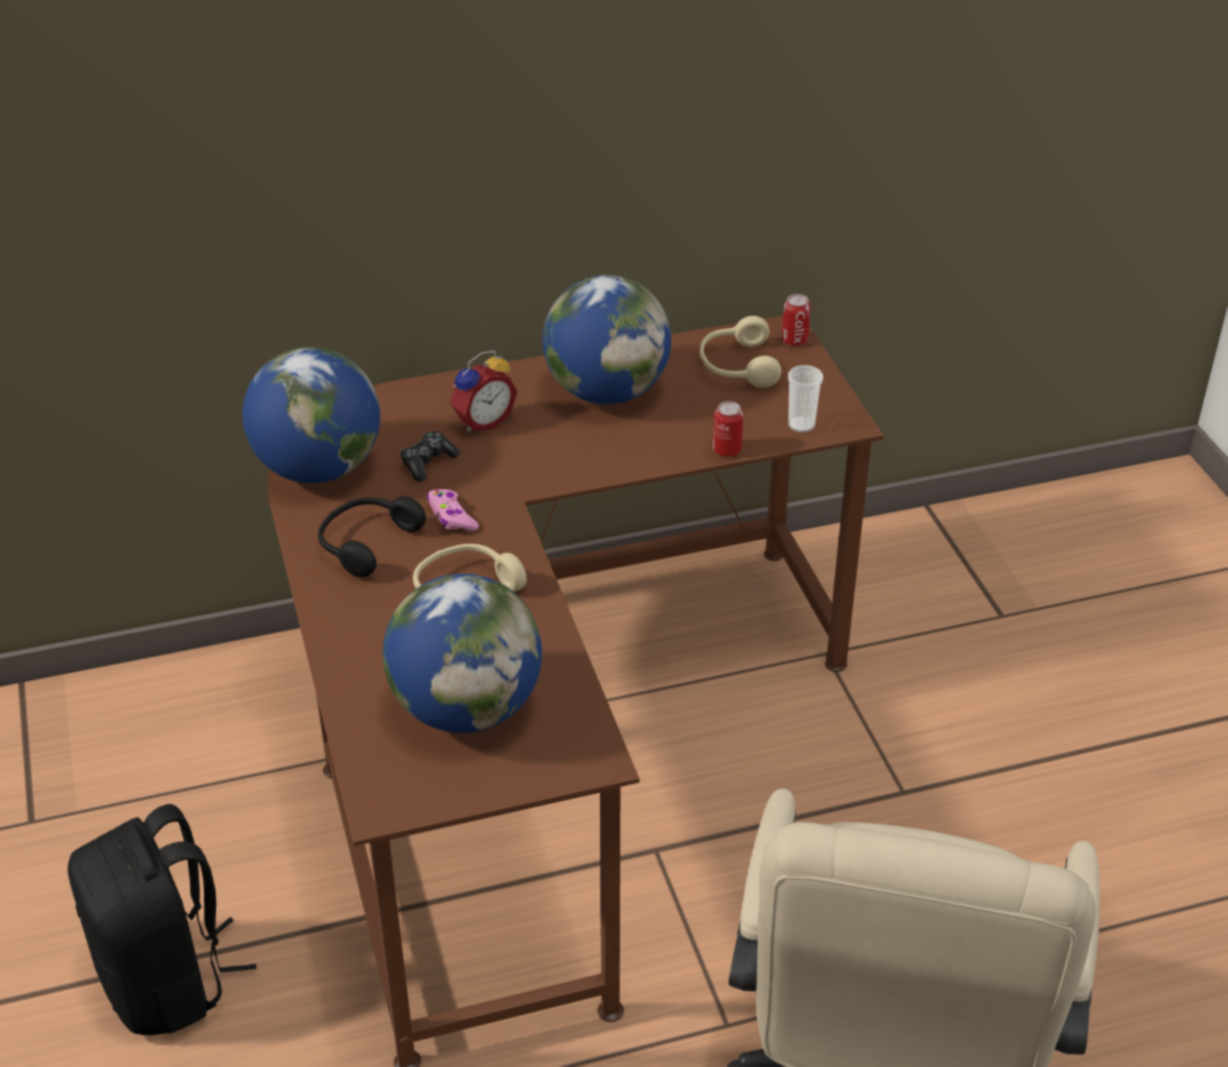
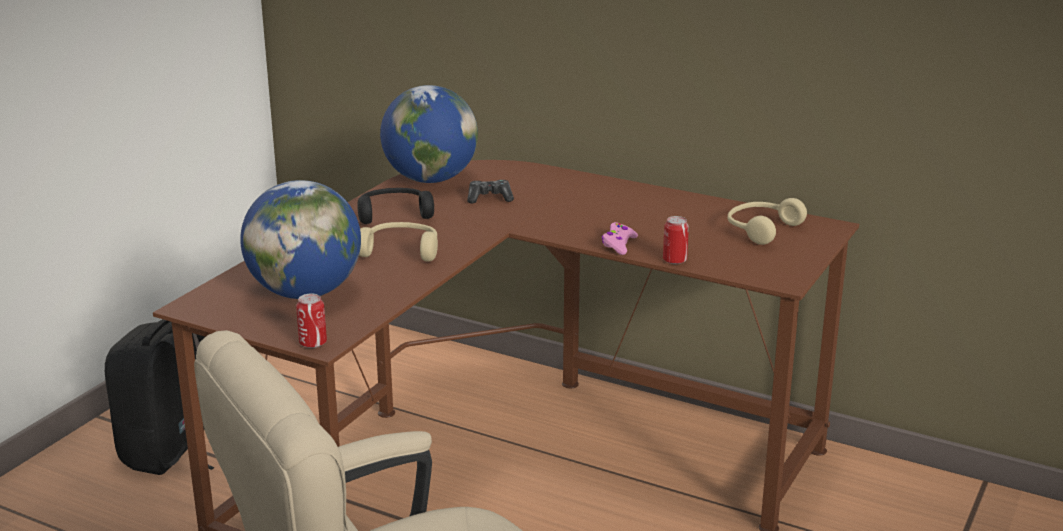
camera: 45 degrees right, 15 degrees down
pink game controller [427,489,479,531] -> pink game controller moved to [601,222,638,255]
alarm clock [450,351,517,432] -> none
globe [543,275,671,404] -> none
can [782,294,811,346] -> can moved to [296,294,327,348]
cup [788,365,823,433] -> none

